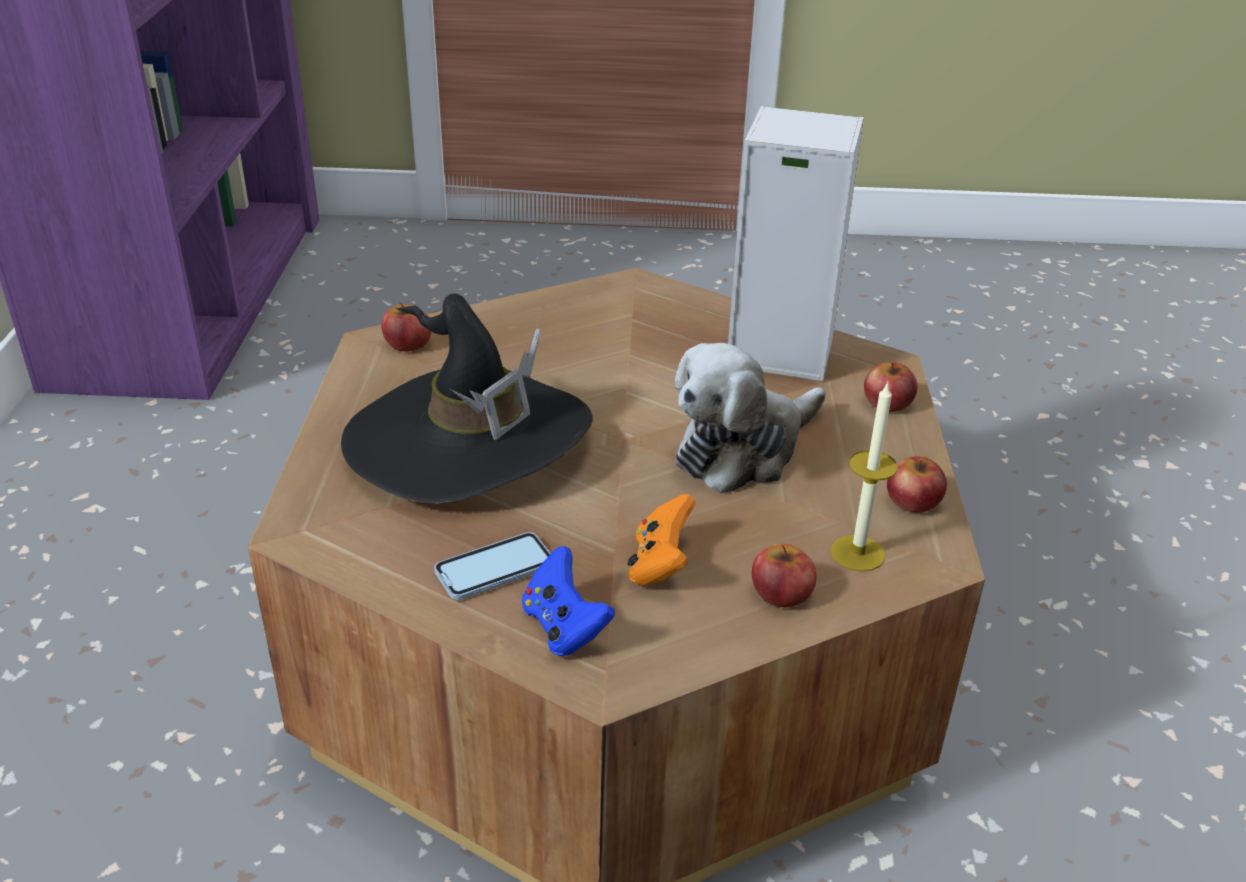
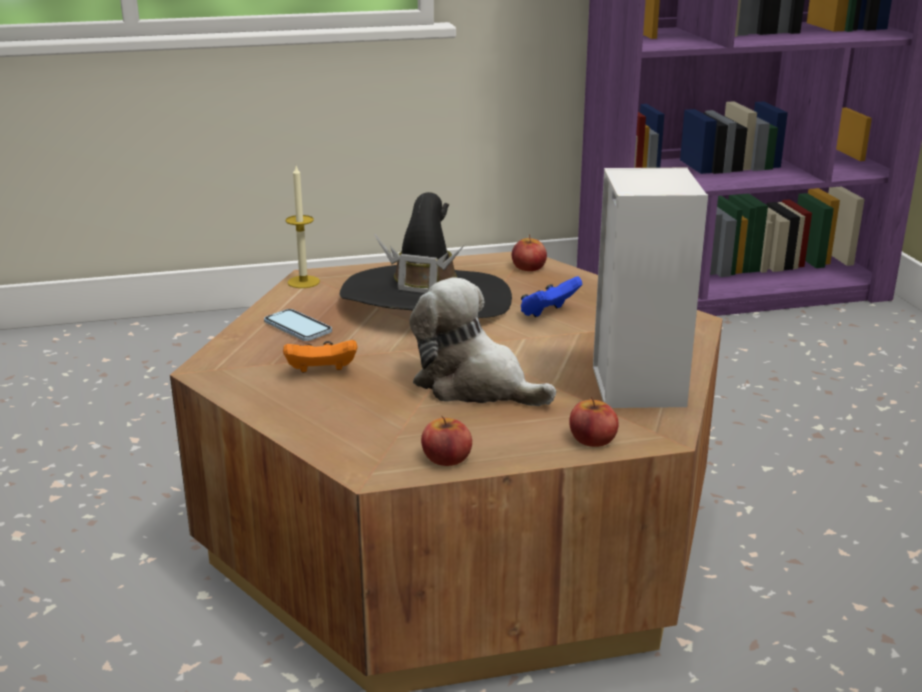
camera: 75 degrees right, 10 degrees down
blue game controller [522,546,615,656] -> blue game controller moved to [521,276,582,317]
apple [752,544,816,607] -> none
candle [831,381,898,571] -> candle moved to [285,166,320,288]

